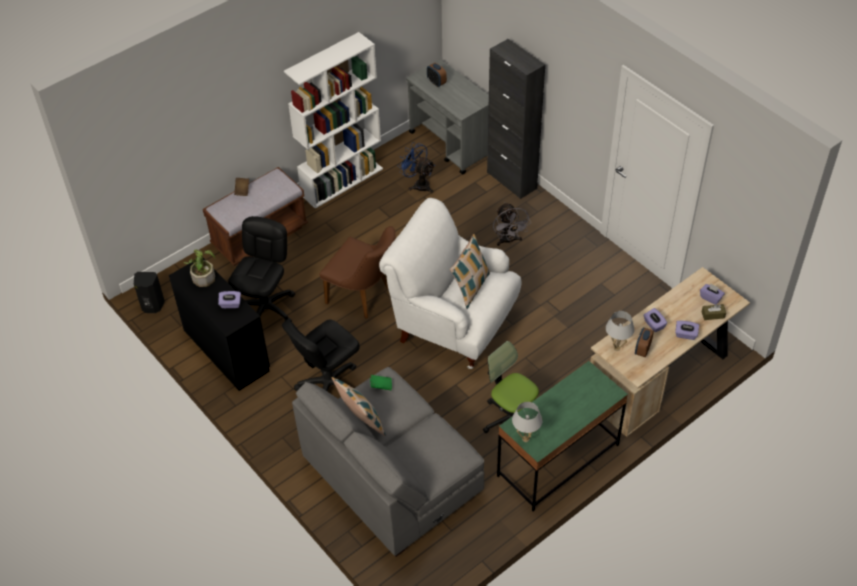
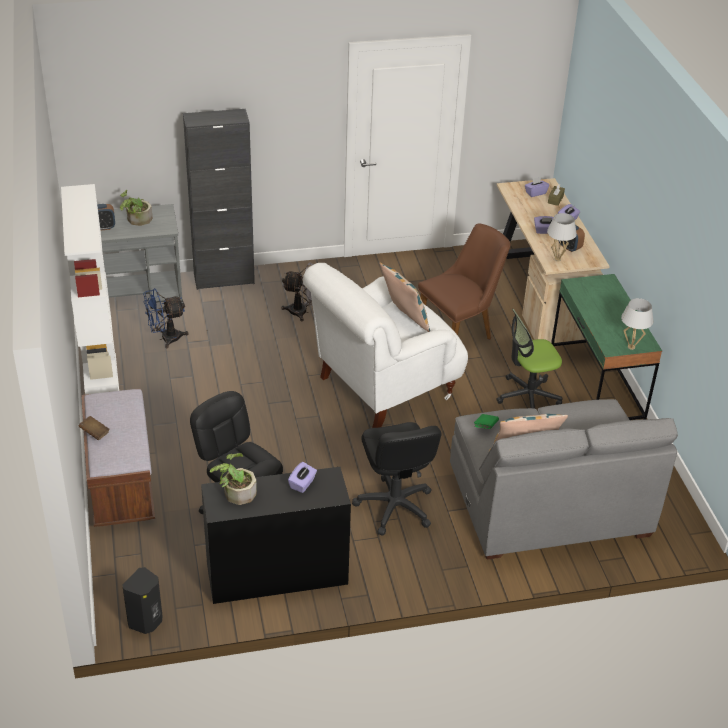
camera: 65 degrees left, 10 degrees down
brown chair [319,226,396,319] -> brown chair moved to [418,223,511,340]
none -> potted plant [120,190,152,226]

